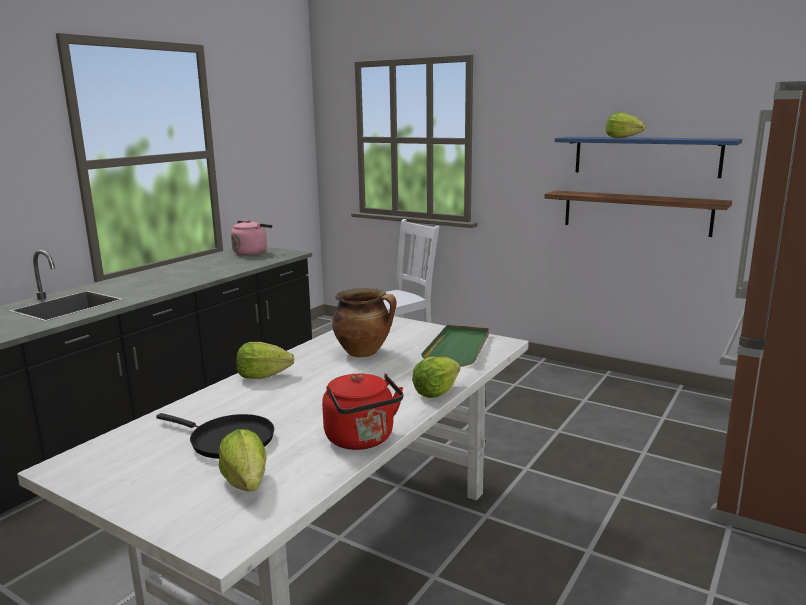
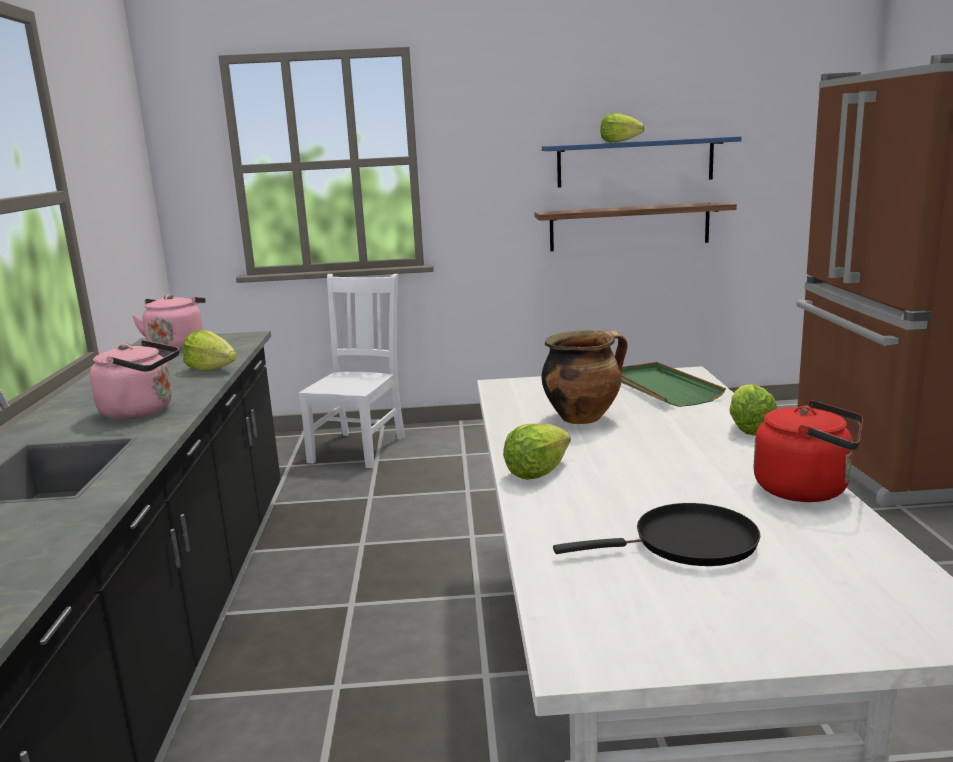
camera: 35 degrees left, 0 degrees up
lettuce [219,429,267,491] -> lettuce moved to [182,330,237,371]
none -> pink kettle [90,340,180,419]

